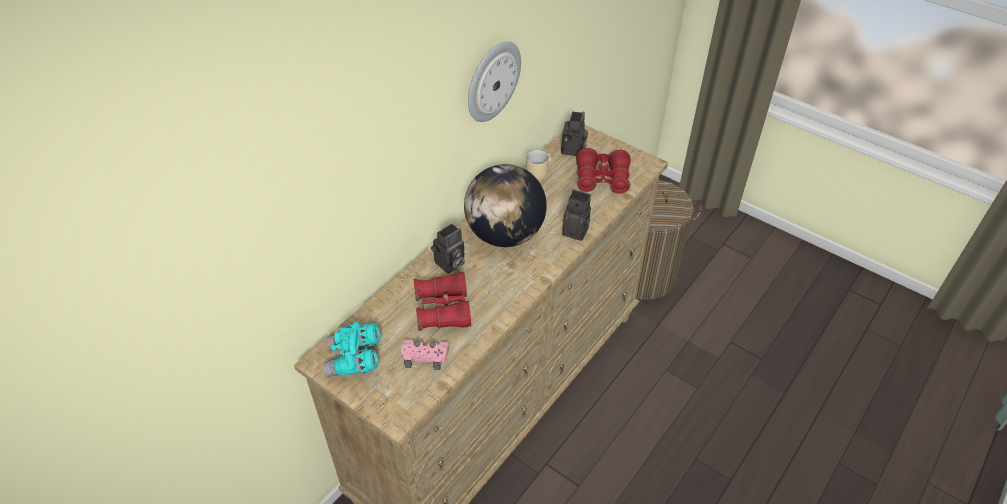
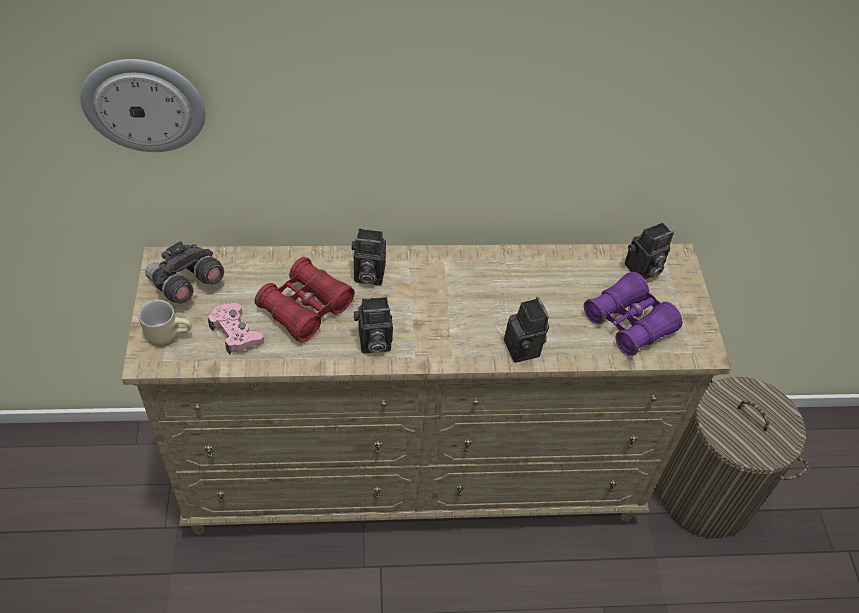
camera: 45 degrees right, 5 degrees up
turquoise binoculars [323,322,381,377] -> grey binoculars [145,241,224,304]
globe [464,164,547,247] -> none
wall clock [468,41,521,122] -> wall clock moved to [80,59,206,152]
beige mug [526,150,551,182] -> beige mug moved to [138,300,192,347]
red binoculars [576,148,631,194] -> purple binoculars [584,272,682,356]
none -> camera [354,297,393,353]

